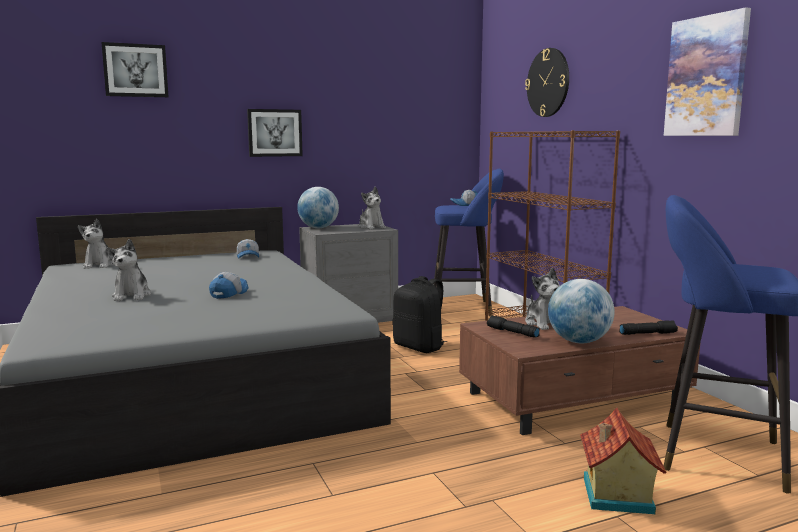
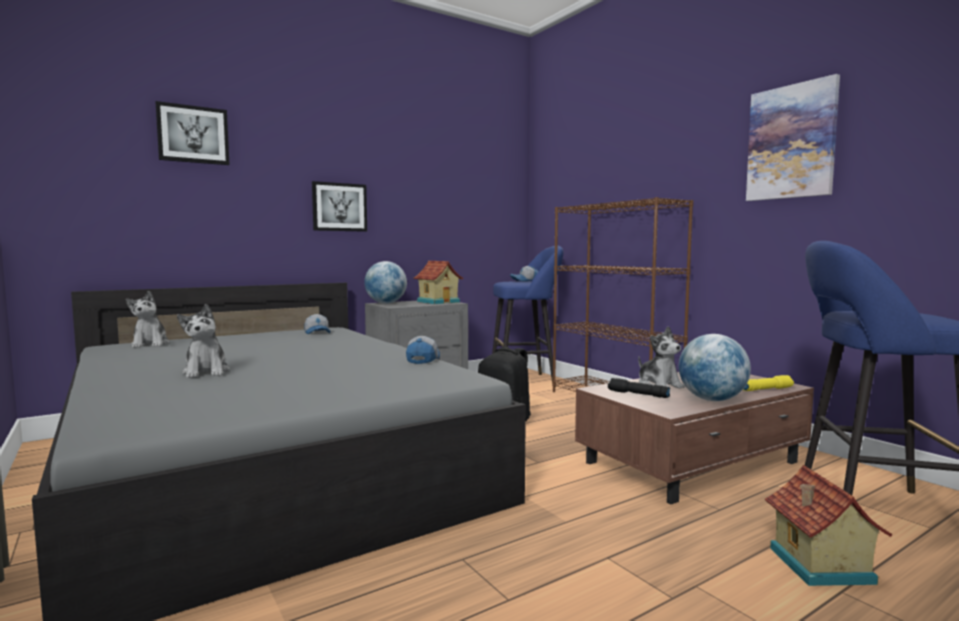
camera: 10 degrees left, 5 degrees down
cap [209,272,248,299] -> cap moved to [406,336,440,364]
plush toy [358,187,386,229] -> toy house [414,261,463,304]
wall clock [525,48,569,117] -> none
black flashlight [619,320,678,335] -> yellow flashlight [743,375,794,391]

